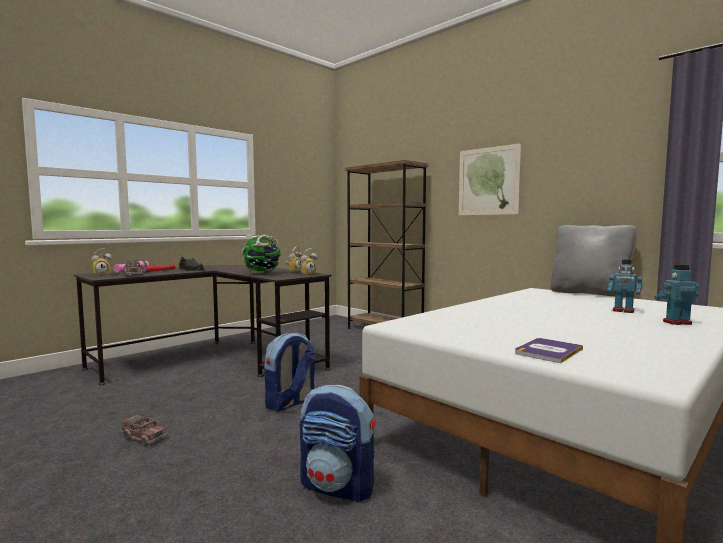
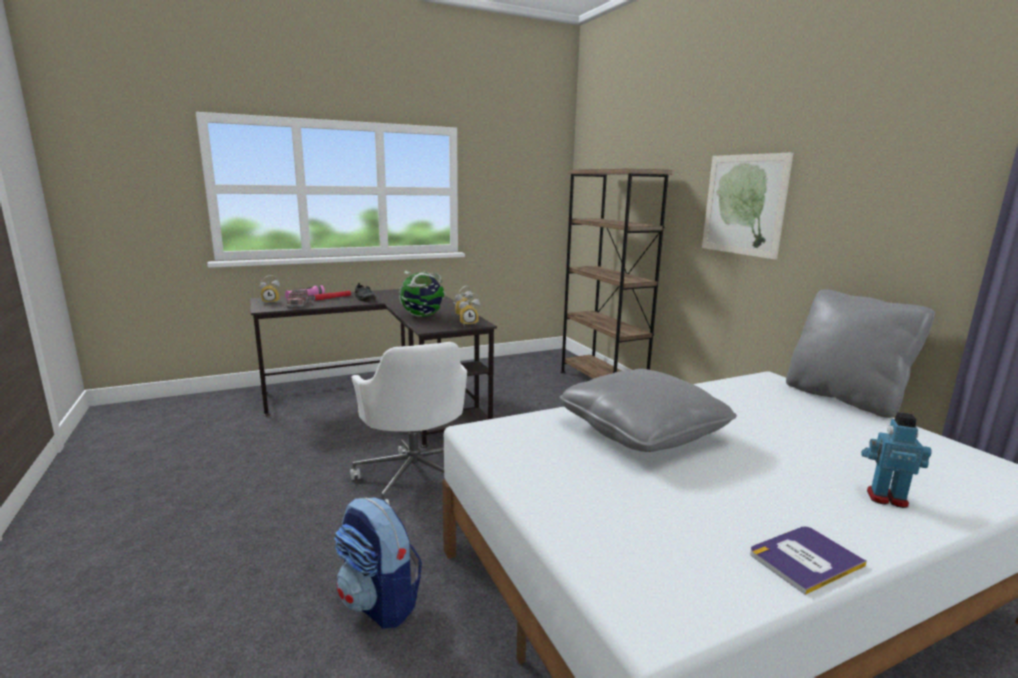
camera: 20 degrees right, 10 degrees up
toy truck [120,413,167,446] -> none
backpack [264,333,315,411] -> white office chair [350,342,467,506]
book [515,338,583,363] -> book moved to [750,526,867,595]
toy robot [607,259,642,313] -> none
none -> grey pillow [559,369,737,452]

